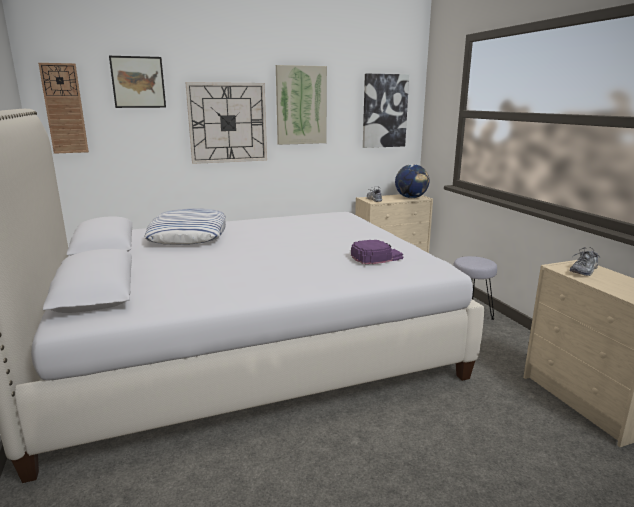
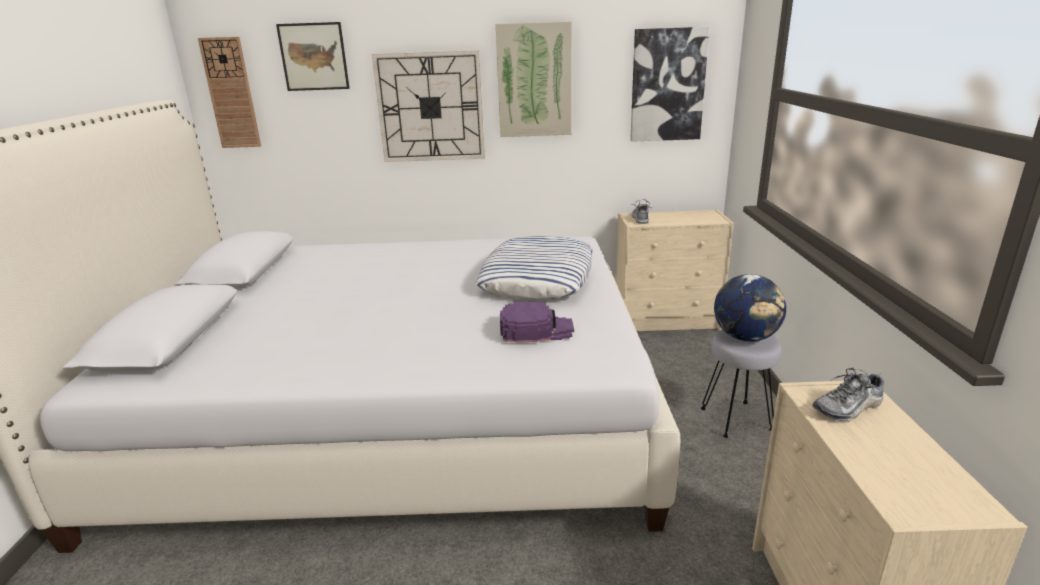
camera: 20 degrees right, 5 degrees up
pillow [144,208,226,245] -> pillow moved to [476,236,592,299]
globe [395,164,429,198] -> globe moved to [714,274,786,342]

